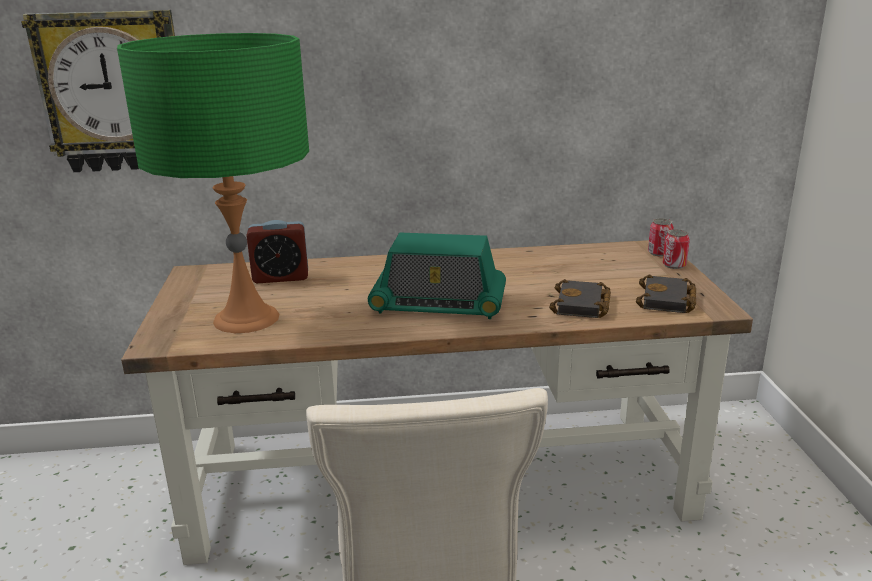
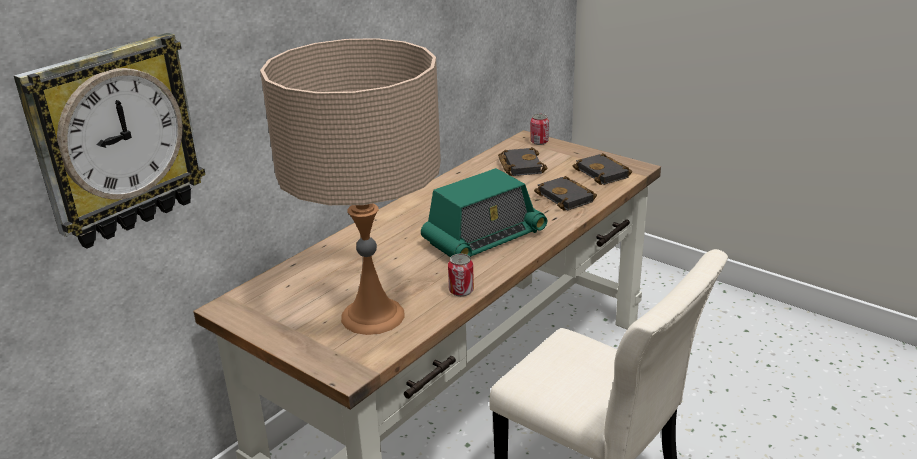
camera: 45 degrees left, 5 degrees up
green table lamp [117,33,309,333] -> beige table lamp [260,38,441,335]
alarm clock [246,220,308,283] -> none
can [663,229,690,269] -> can moved to [448,254,474,297]
none -> black book [498,147,547,176]

